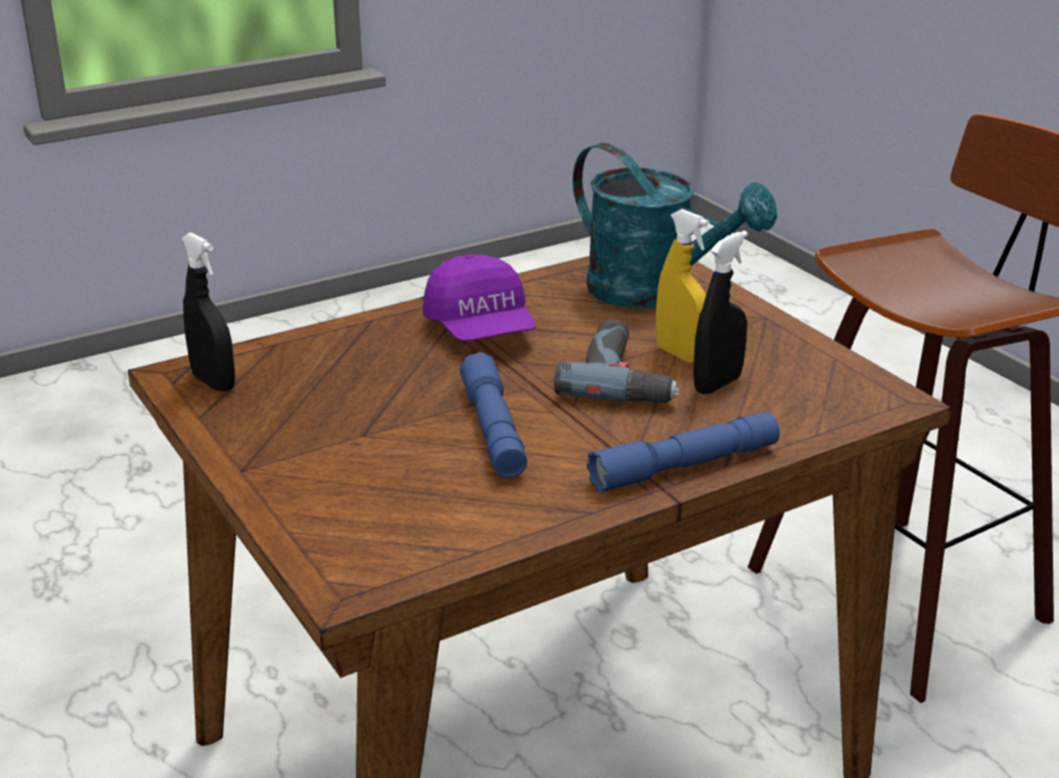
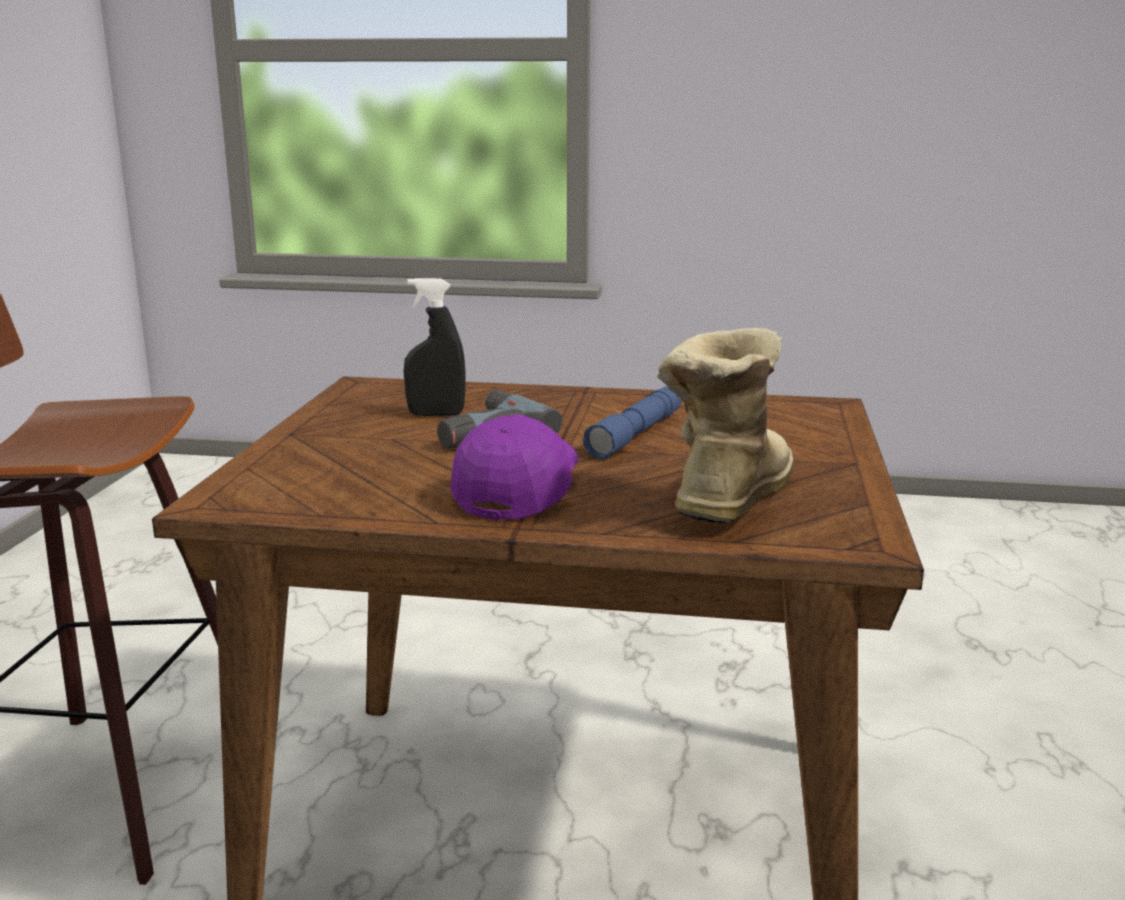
camera: 140 degrees left, 10 degrees down
black spray bottle [181,232,235,392] -> none
turquoise watering can [573,143,777,309] -> none
blue flashlight [586,412,780,492] -> none
yellow spray bottle [656,209,710,363] -> none
none -> boot [657,328,793,523]

